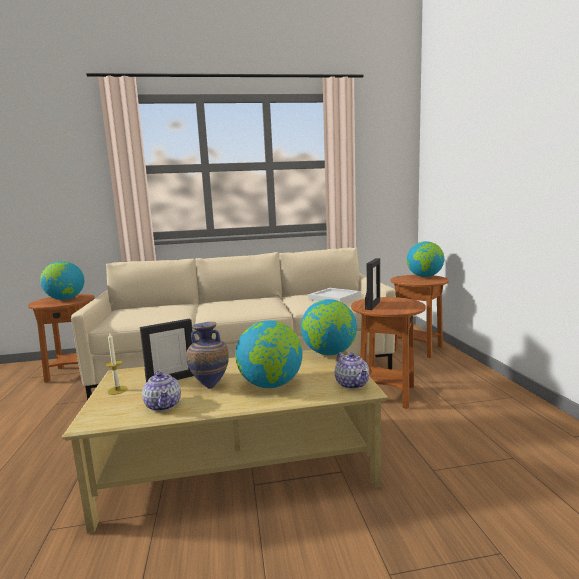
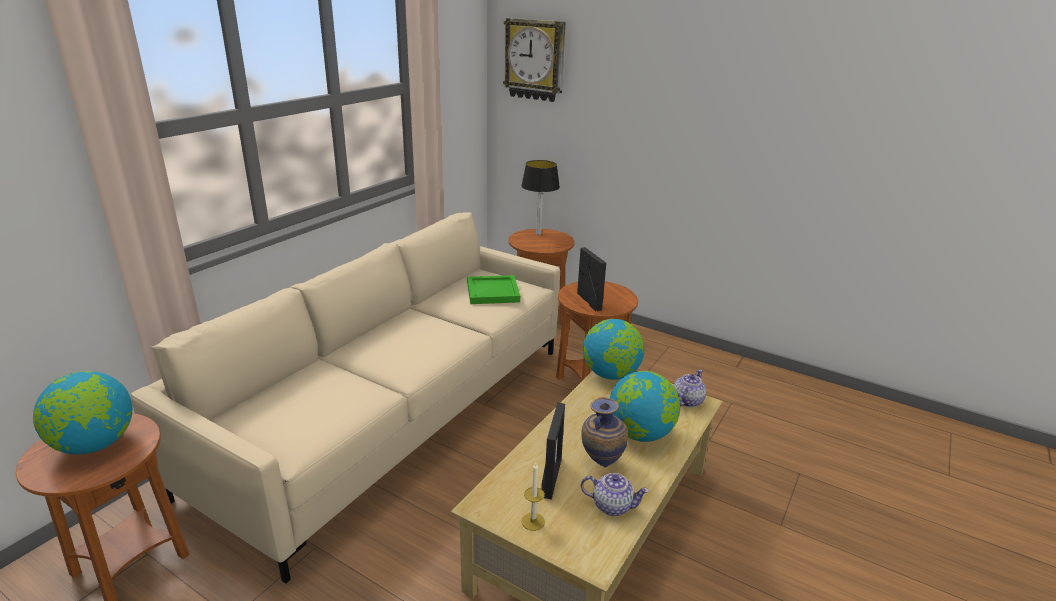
camera: 50 degrees left, 15 degrees up
white tray [308,288,361,303] -> green tray [467,275,520,304]
teapot [335,352,369,389] -> teapot turned 75 degrees counterclockwise [674,369,706,407]
globe [407,241,444,277] -> table lamp [521,160,560,235]
none -> wall clock [503,18,565,102]

